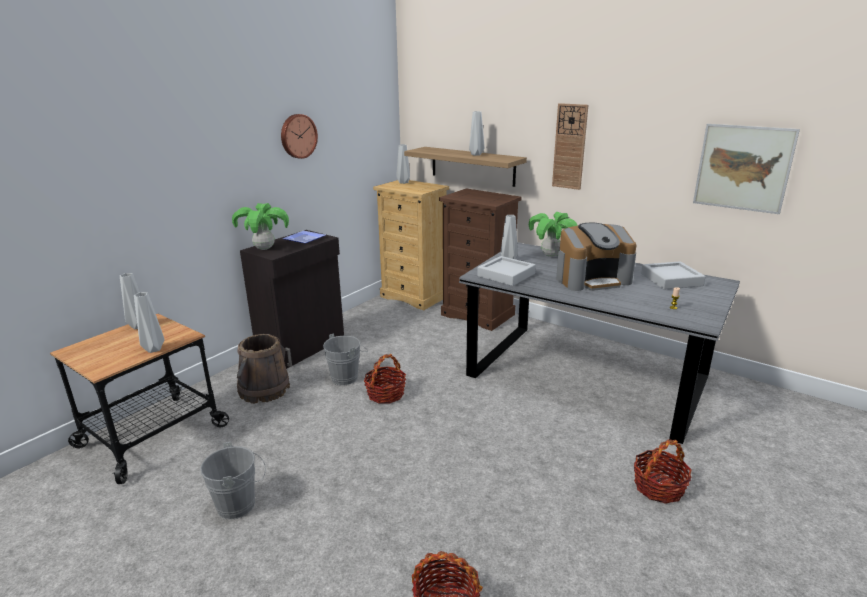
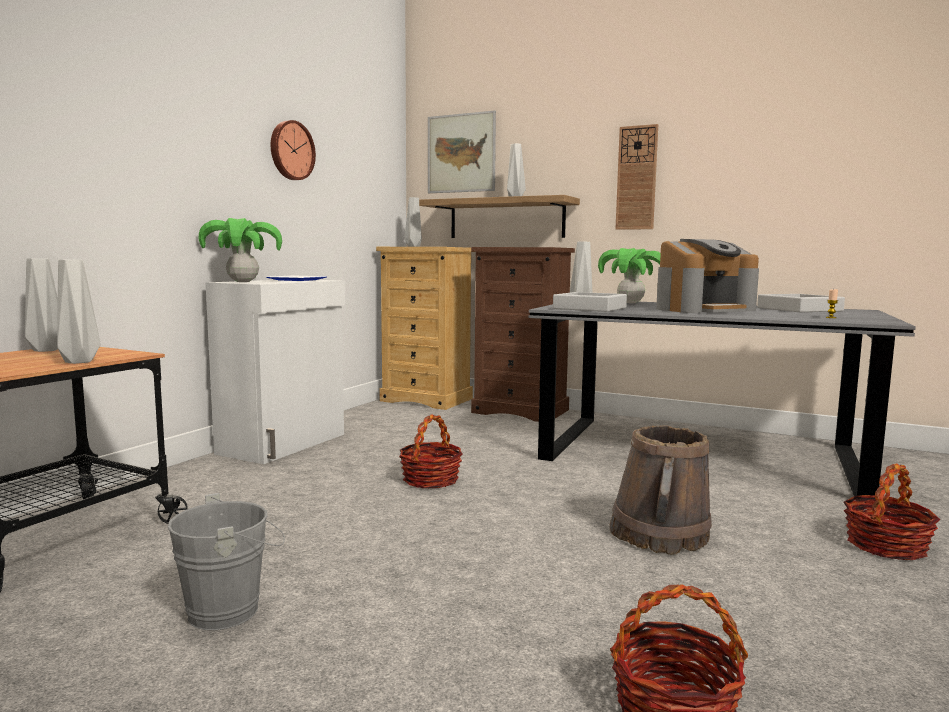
camera: 10 degrees left, 15 degrees down
brown bucket [237,334,290,404] -> brown bucket moved to [610,425,712,555]
black cabinet [240,230,344,369] -> white cabinet [206,280,345,464]
grey bucket [323,334,368,386] -> none
picture [693,124,800,214] -> picture moved to [428,110,496,193]

